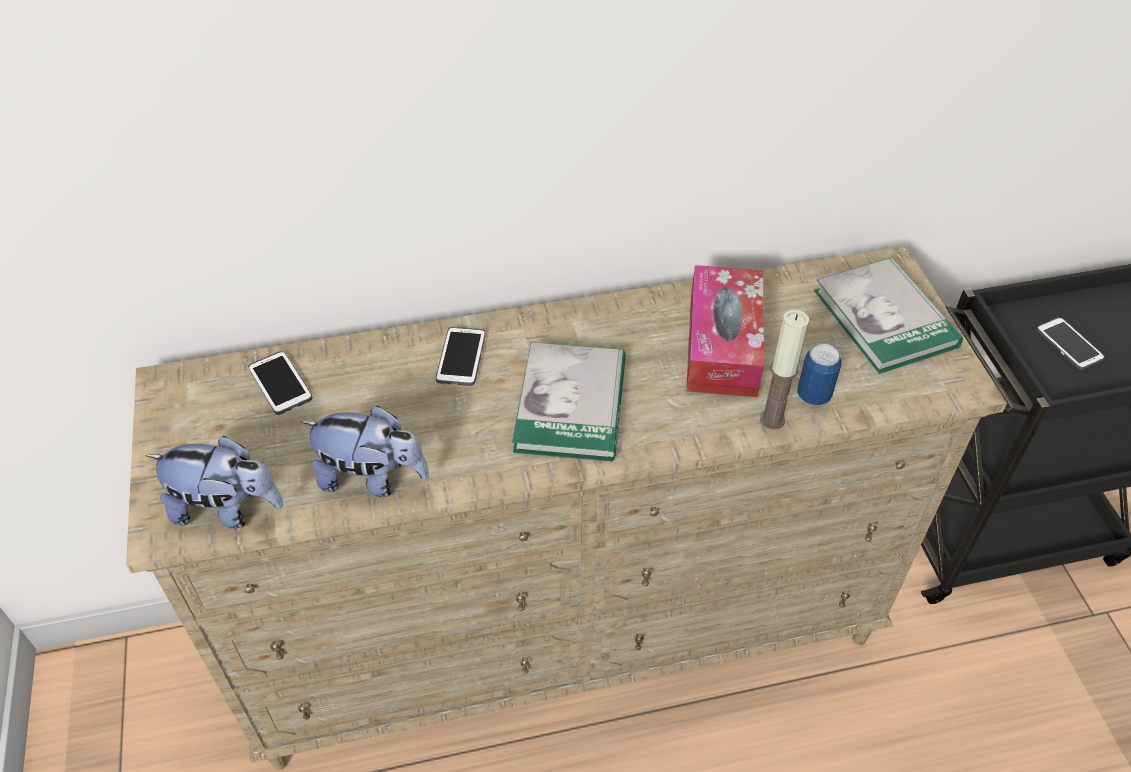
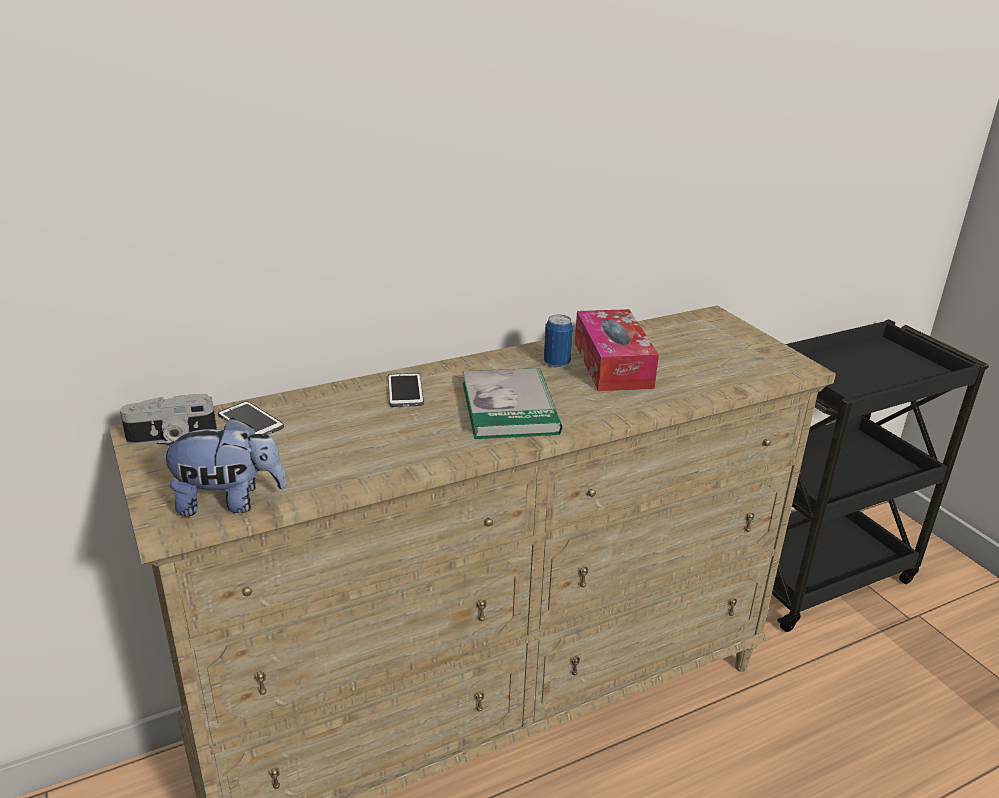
camera: 15 degrees left, 20 degrees down
plush toy [301,405,429,497] -> none
candle [760,310,809,429] -> none
can [797,343,842,406] -> can moved to [544,315,573,368]
book [814,257,963,374] -> none
phone [1036,317,1105,370] -> none
none -> camera [120,394,217,445]

